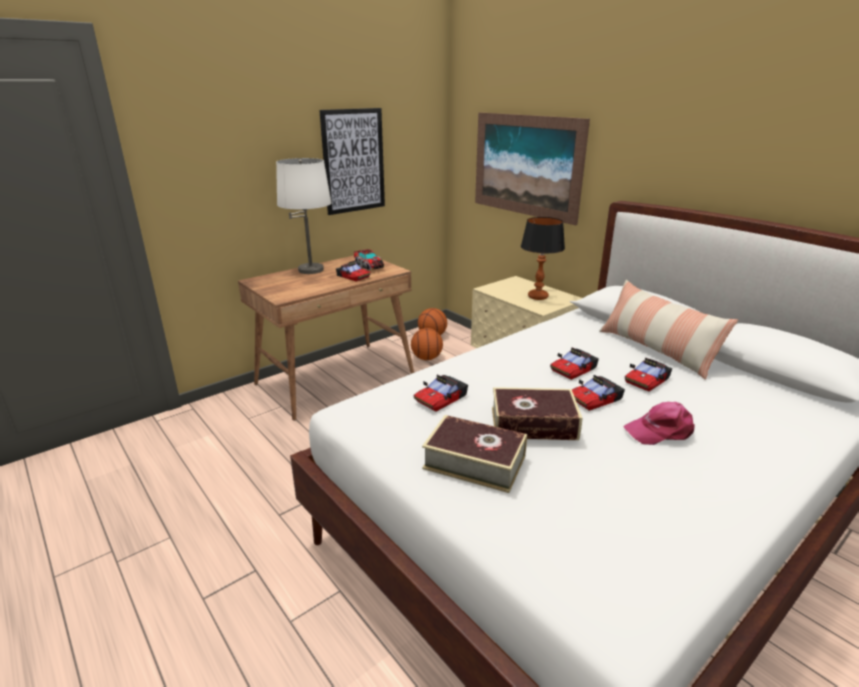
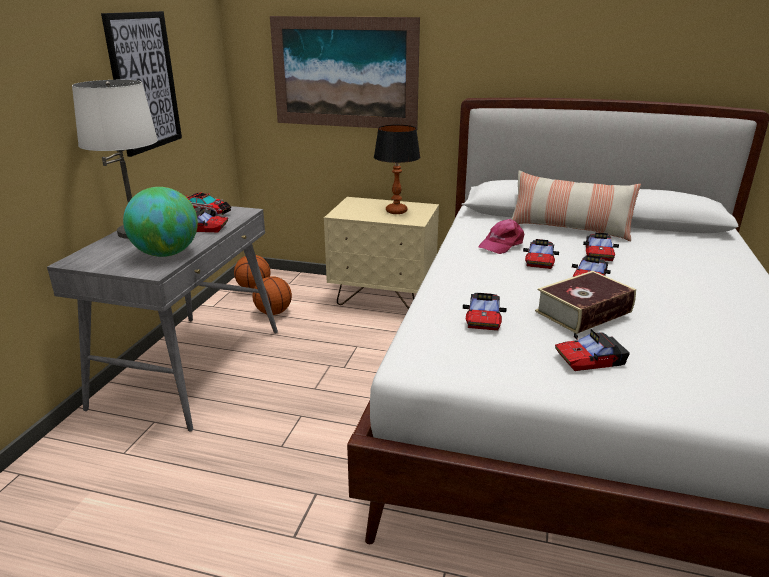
camera: 35 degrees left, 0 degrees up
brown desk [238,256,414,421] -> grey desk [47,206,278,432]
book [422,415,527,493] -> toy car [555,329,630,371]
pink cap [623,402,695,445] -> pink cap moved to [478,219,524,254]
none -> globe [123,187,198,257]

